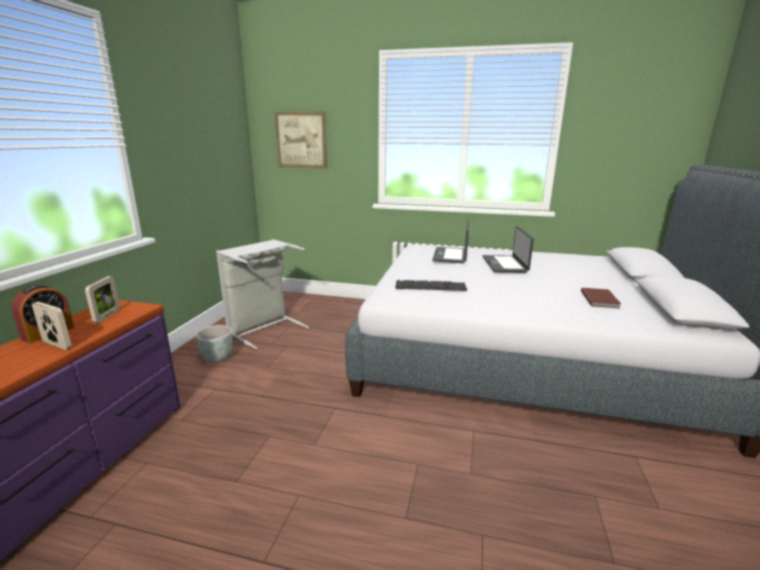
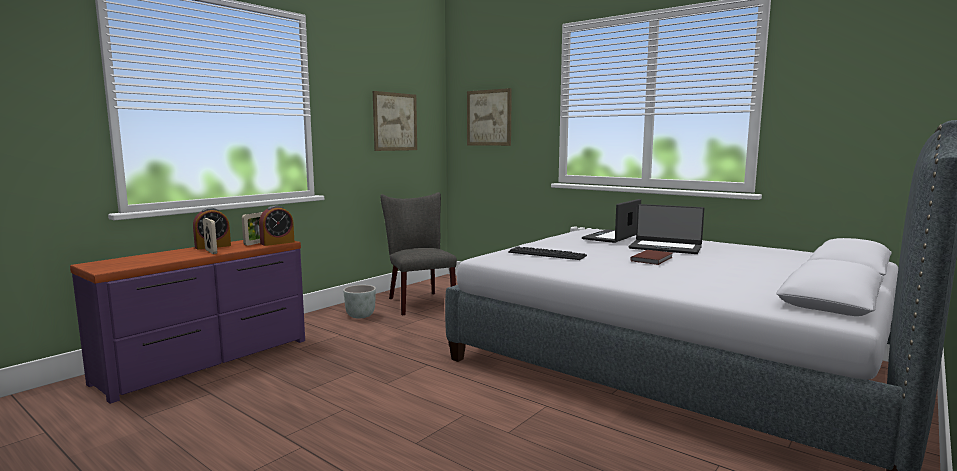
camera: 25 degrees right, 10 degrees down
grey laundry basket [216,239,309,349] -> grey chair [380,192,457,315]
laptop [483,226,534,273] -> laptop turned 90 degrees counterclockwise [629,204,704,254]
brown book [581,288,621,308] -> brown book moved to [630,250,673,265]
none -> alarm clock [259,205,294,246]
none -> picture [373,91,417,151]

